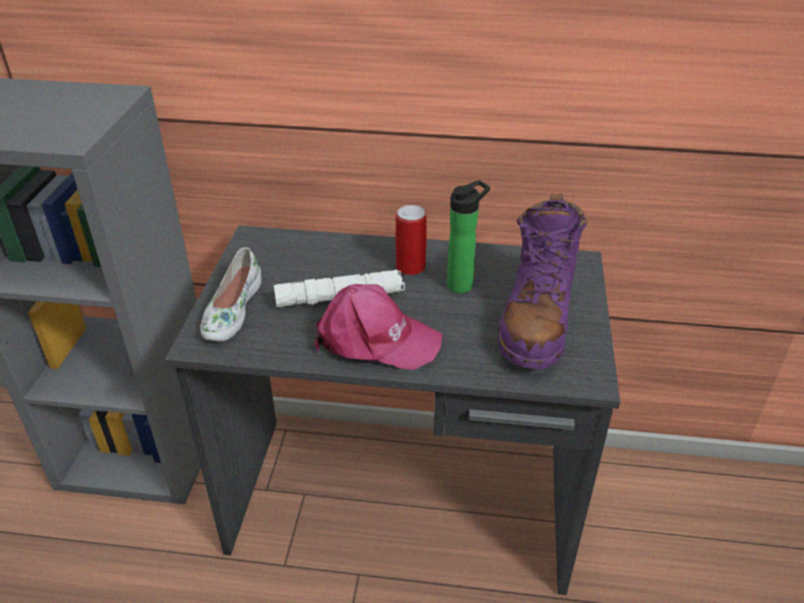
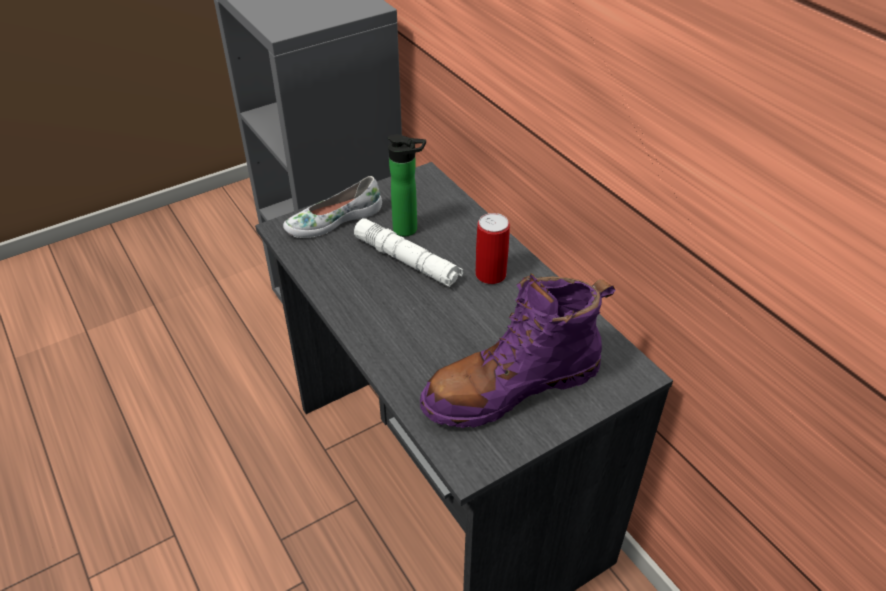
camera: 50 degrees right, 5 degrees up
pink cap [314,284,442,370] -> none
bottle [447,180,490,293] -> bottle moved to [388,134,426,236]

